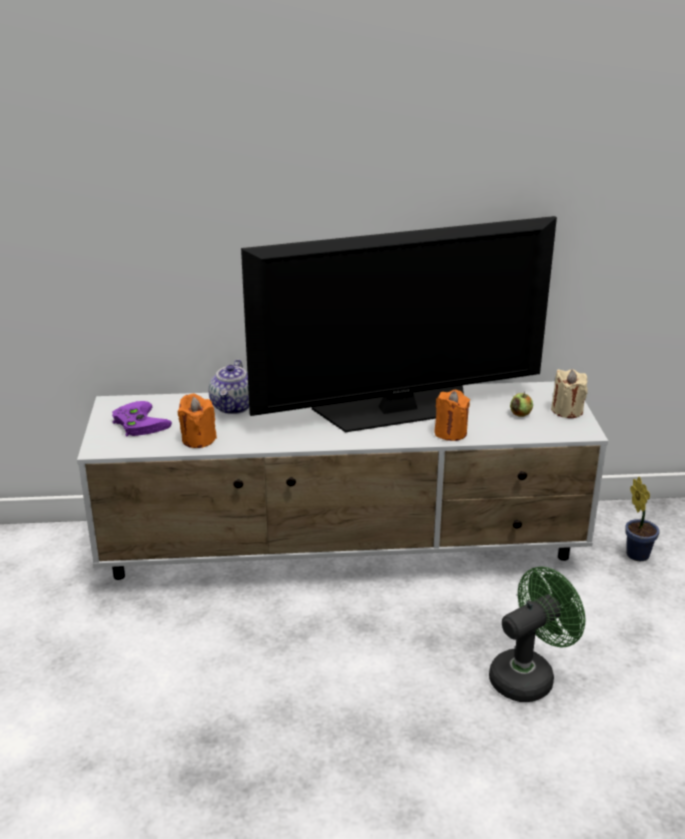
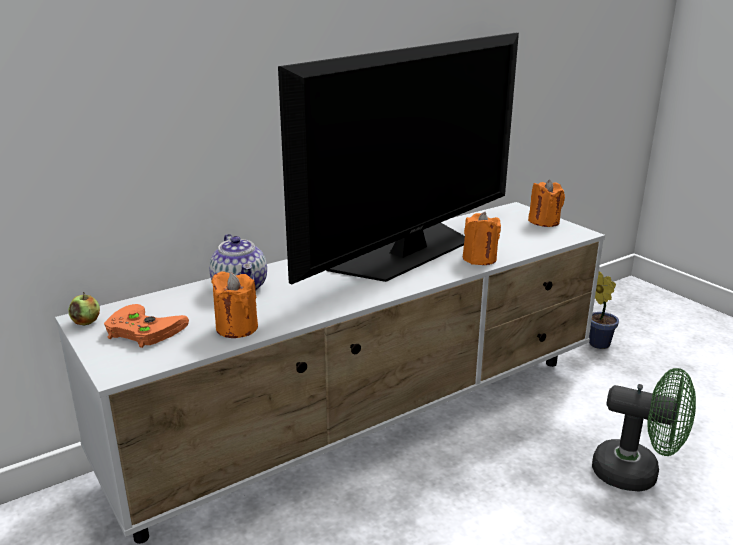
camera: 30 degrees left, 5 degrees down
purple game controller [112,401,172,436] -> orange game controller [104,304,189,348]
green fan [489,566,586,702] -> green fan turned 90 degrees clockwise [592,368,696,492]
apple [510,392,533,417] -> apple moved to [68,292,100,325]
beige candle [551,369,587,418] -> orange candle [528,180,565,227]

